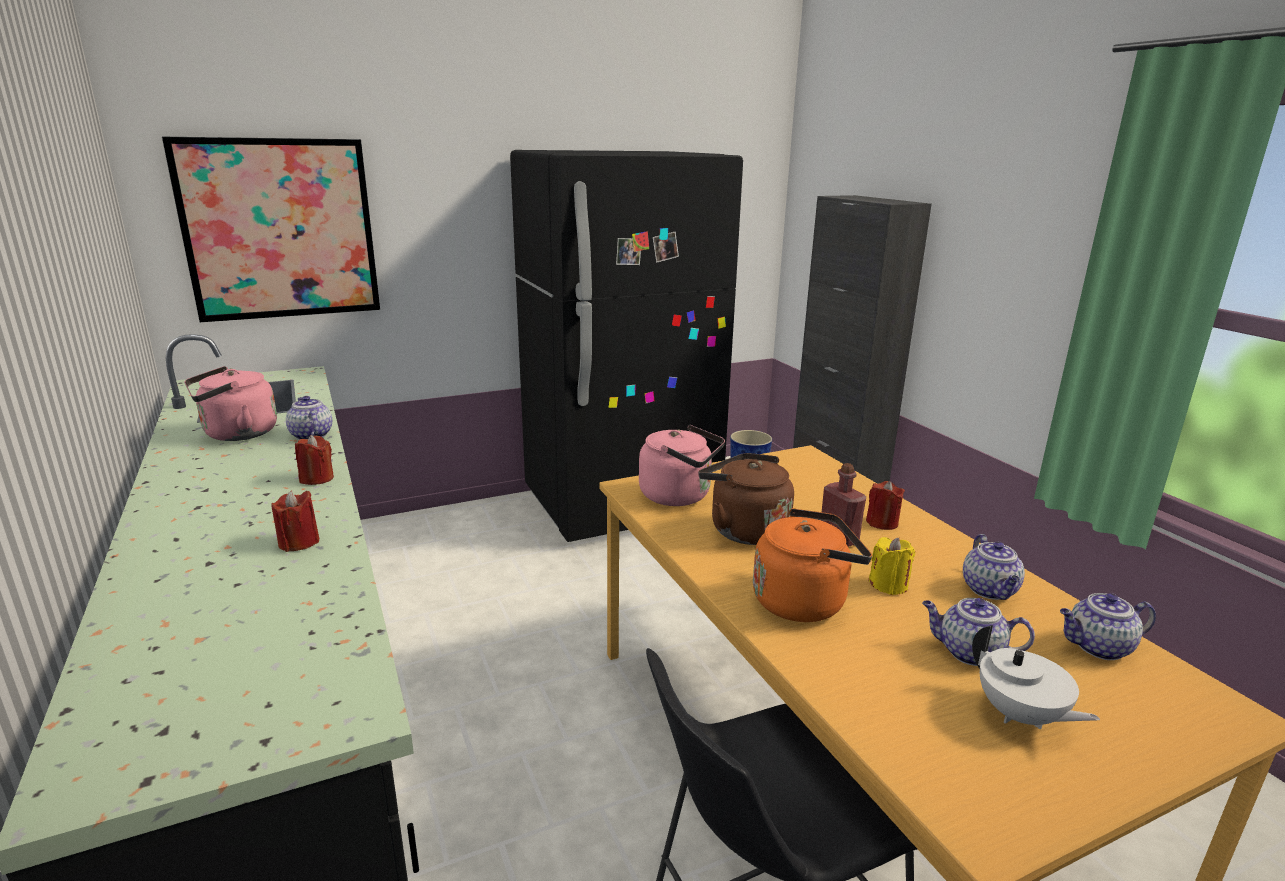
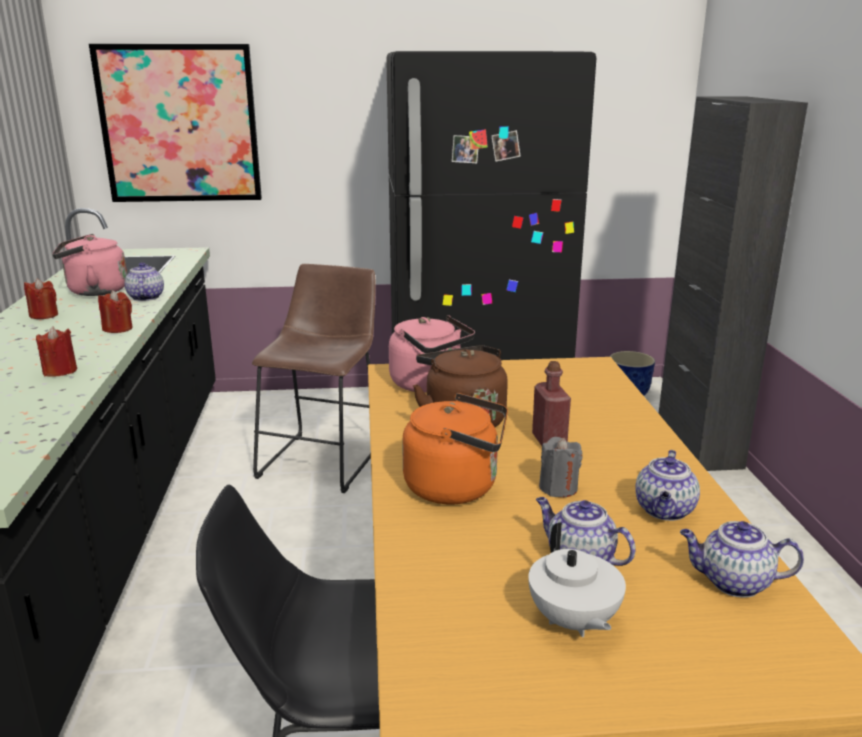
camera: 20 degrees right, 0 degrees up
red candle [866,481,905,530] -> red candle moved to [24,279,58,319]
yellow candle [869,537,915,595] -> grey candle [539,437,582,497]
none -> brown stool [252,264,376,493]

